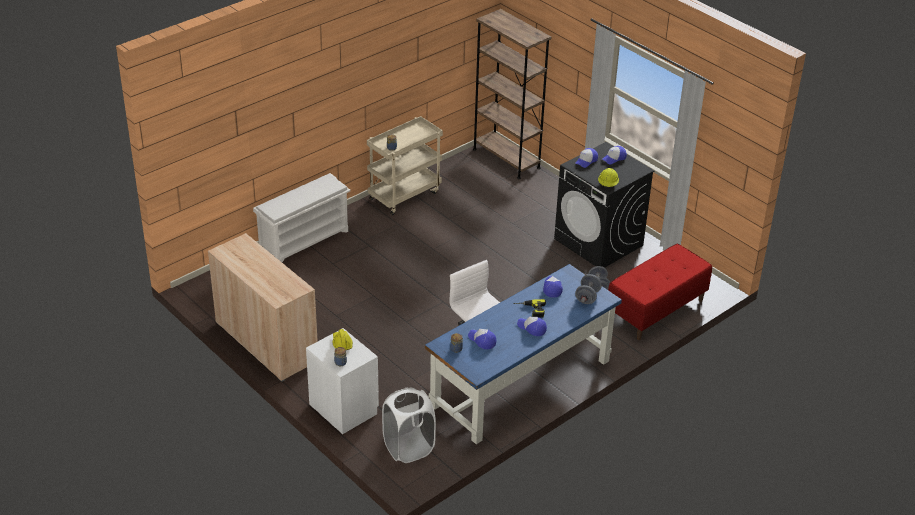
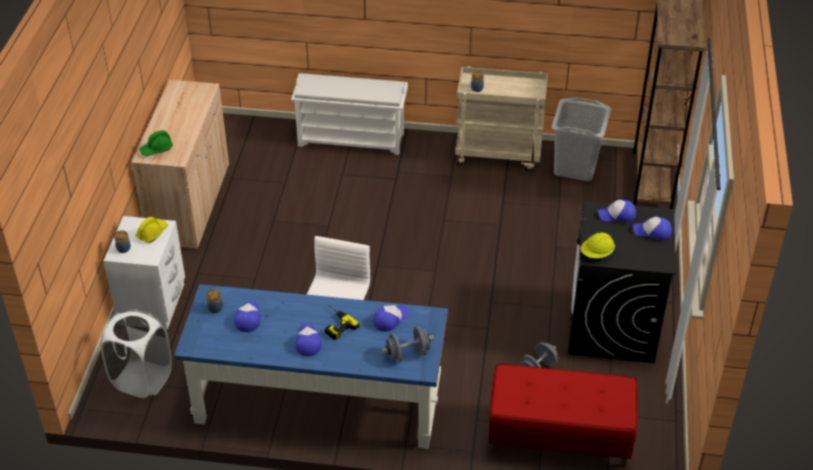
camera: 50 degrees right, 5 degrees up
none -> green hard hat [139,130,173,156]
none -> grey laundry basket [551,97,611,181]

